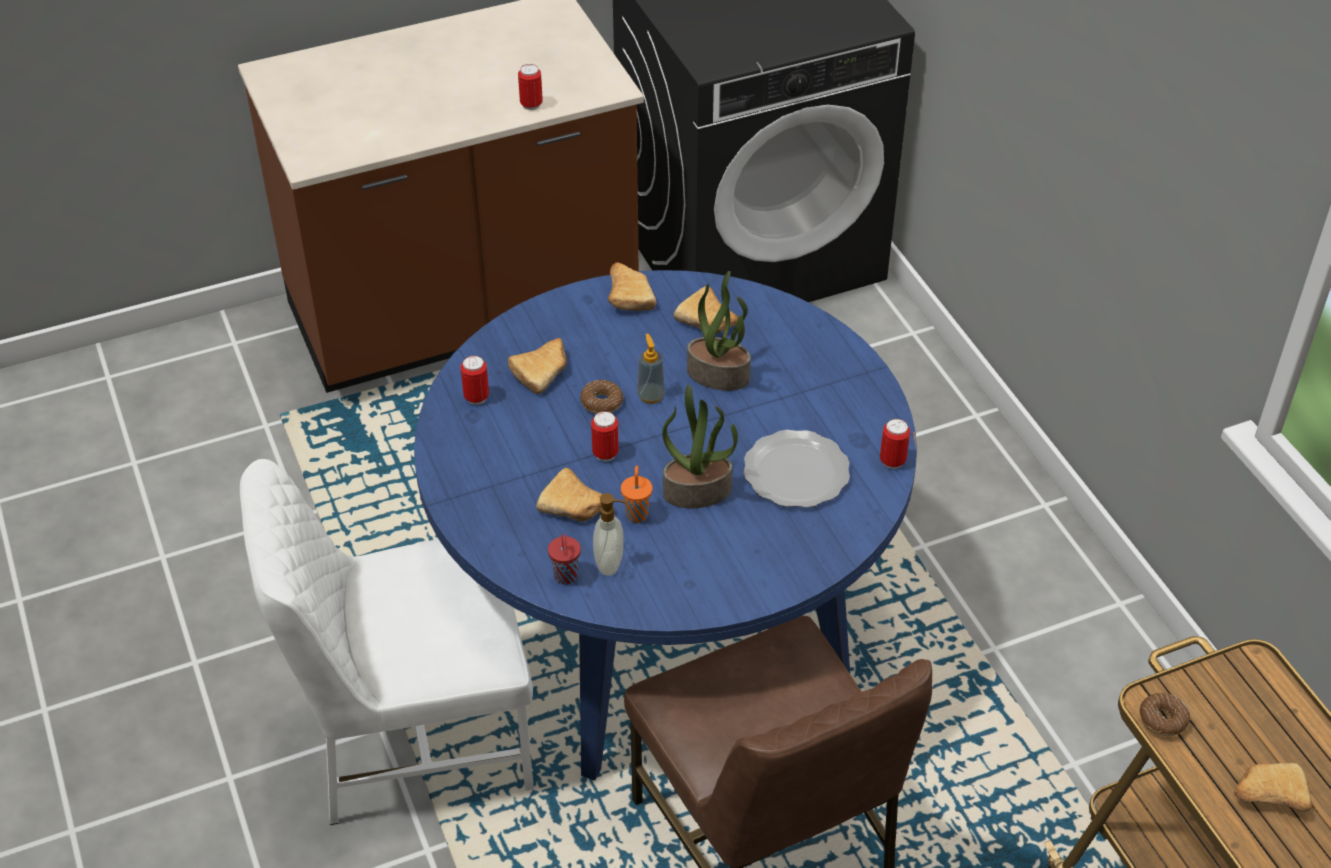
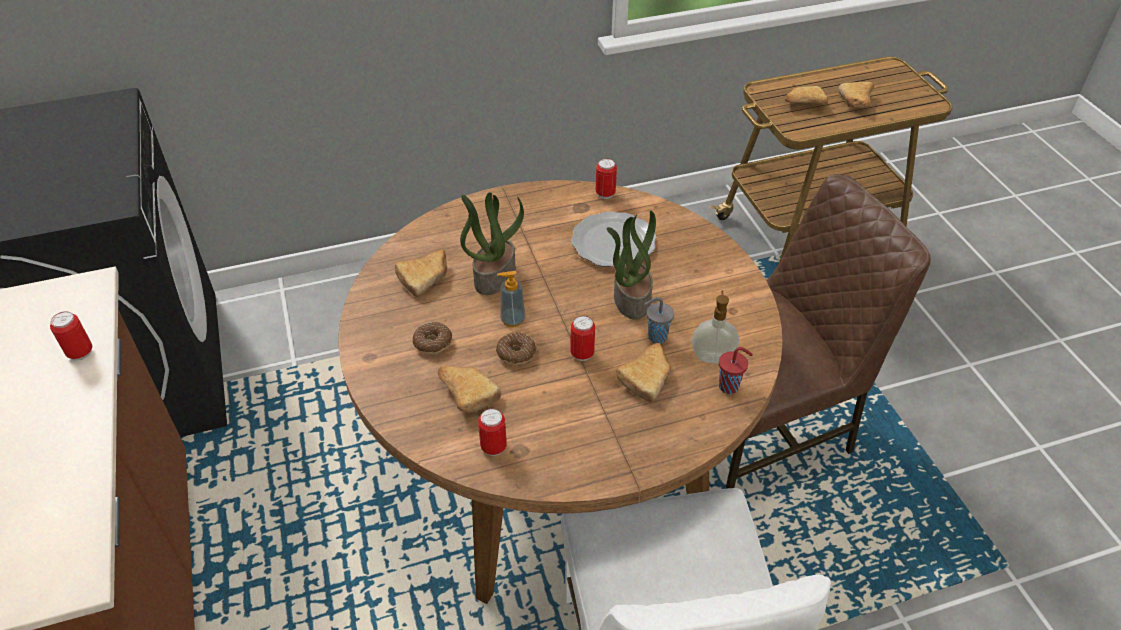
camera: 85 degrees left, 0 degrees up
blue dining table [414,270,917,781] -> brown dining table [339,180,783,604]
bread [608,262,656,311] -> bread moved to [785,86,828,105]
orange cup [621,466,653,523] -> grey cup [644,297,674,344]
donut [1139,693,1190,736] -> donut moved to [412,322,452,354]

